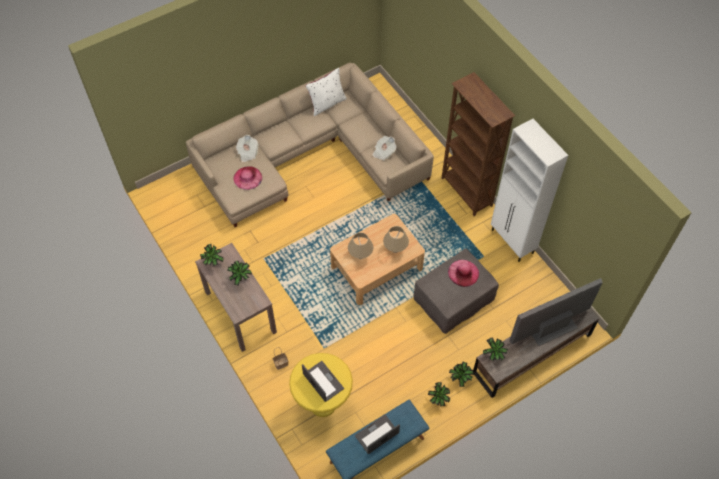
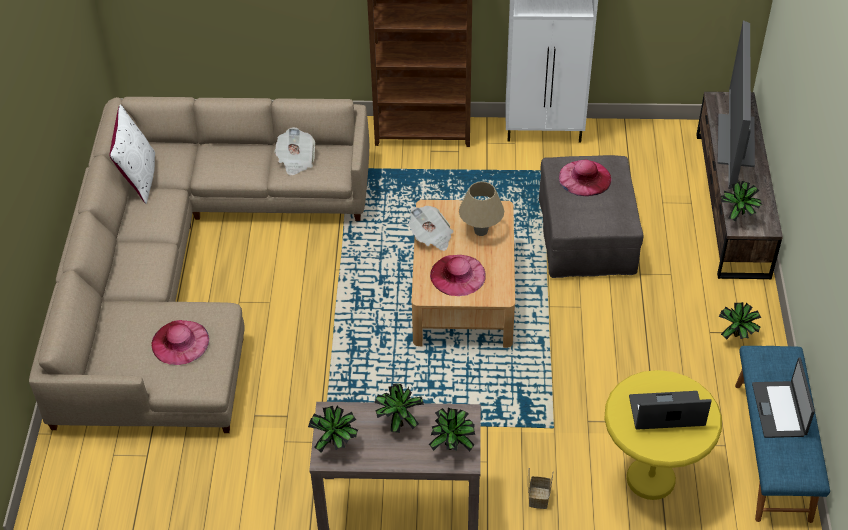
camera: 55 degrees left, 10 degrees down
newspaper [236,135,259,162] -> newspaper moved to [408,206,453,251]
beige table lamp [348,232,374,259] -> pink hat [430,255,486,296]
potted plant [449,361,474,387] -> potted plant moved to [429,408,475,451]

